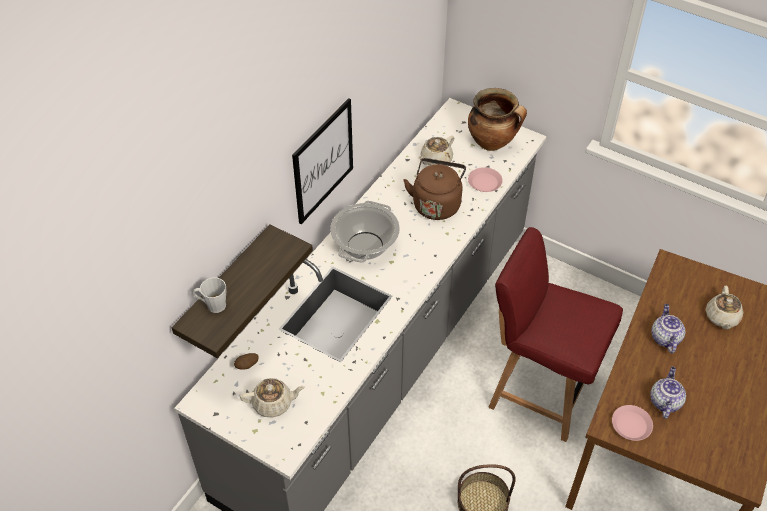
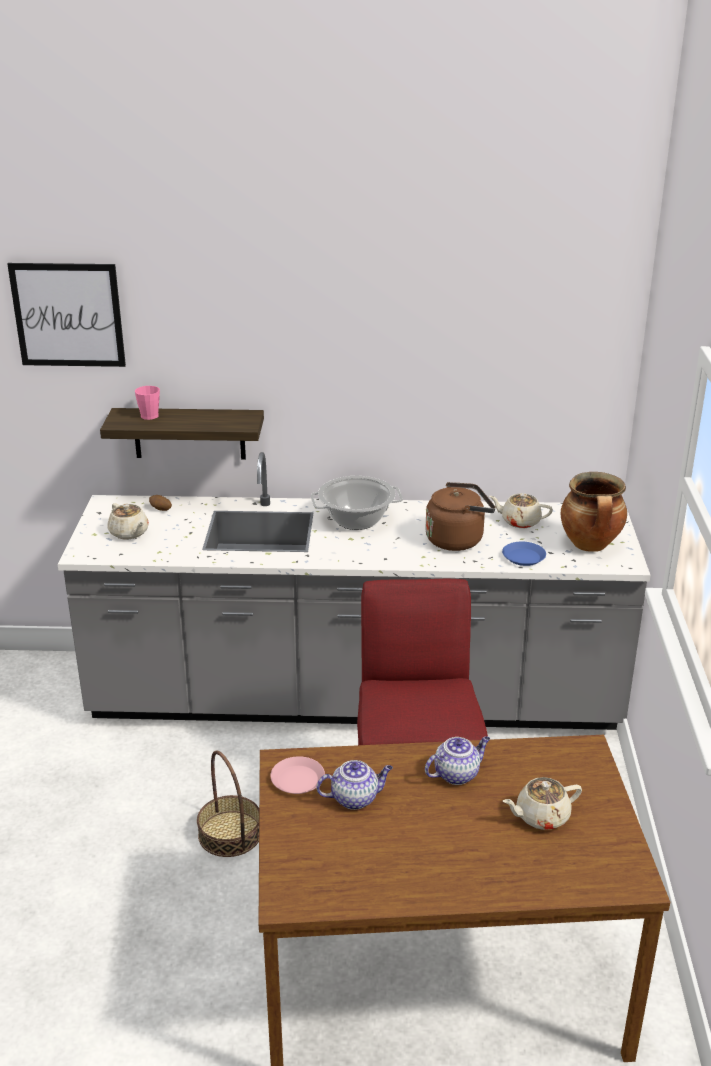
camera: 60 degrees right, 20 degrees down
grey mug [193,278,226,313] -> pink mug [135,386,160,420]
picture [292,98,353,224] -> picture moved to [7,263,126,367]
pink plate [468,167,503,192] -> blue plate [502,541,546,566]

